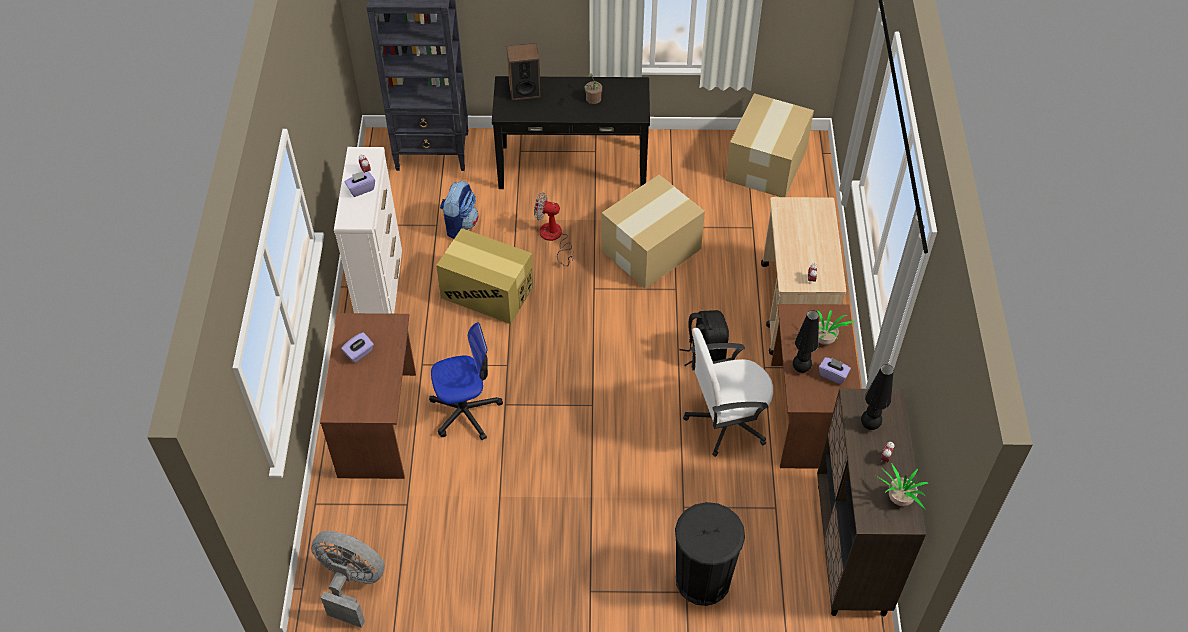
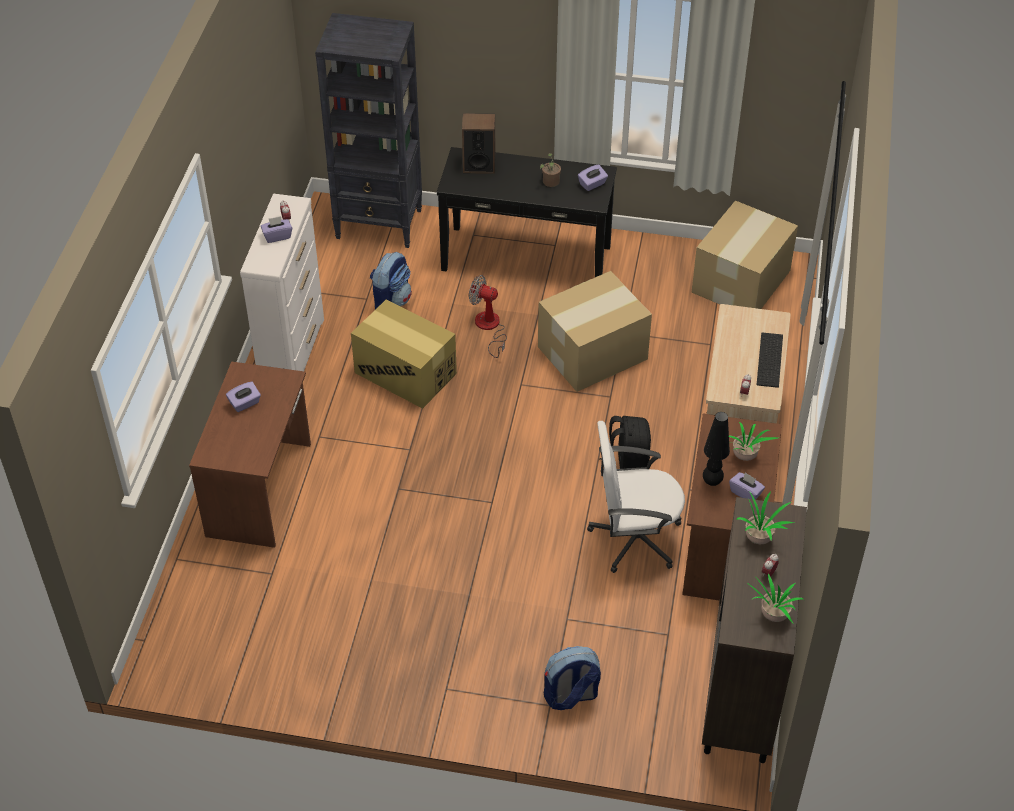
camera: 10 degrees right, 5 degrees down
grey fan [311,531,385,628] -> none
office chair [429,322,503,440] -> none
black trash can [675,502,745,606] -> backpack [544,646,601,710]
black table lamp [861,364,894,430] -> potted plant [736,491,794,544]
none -> purple tissue box [578,165,608,191]
none -> keyboard [757,333,783,388]

